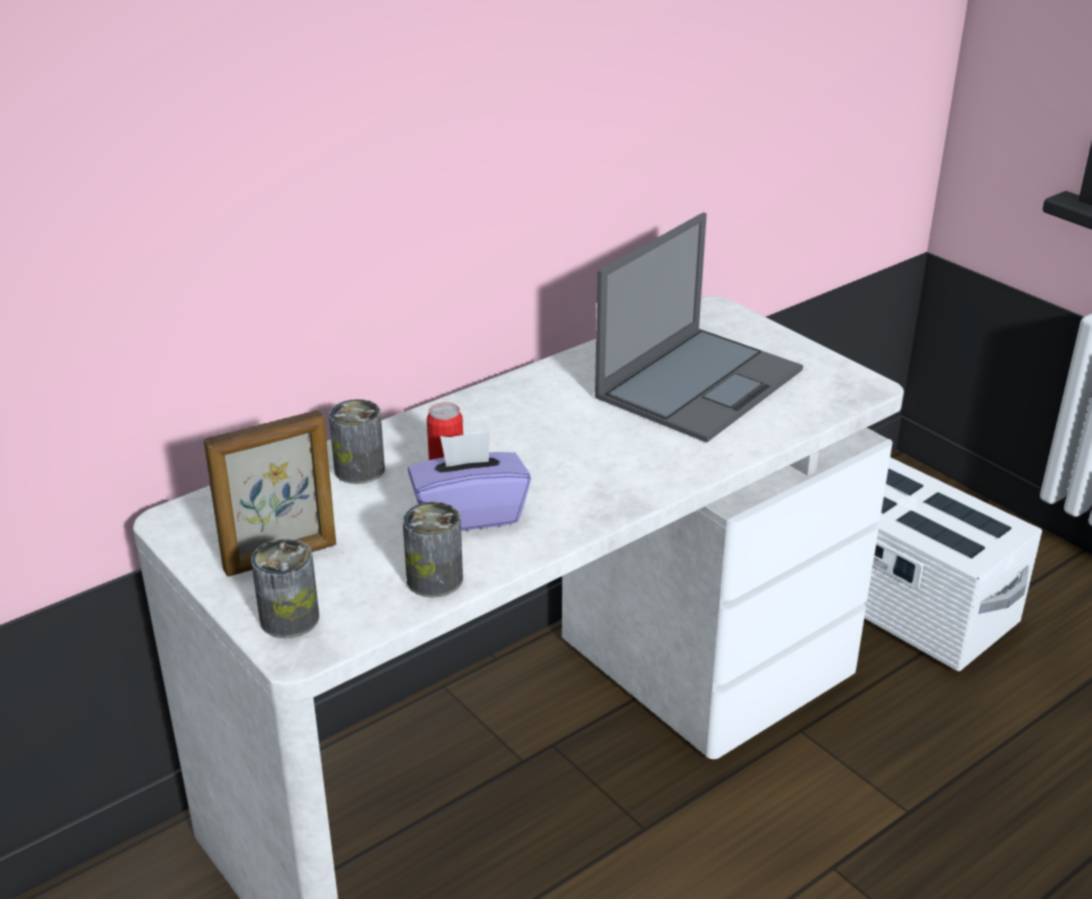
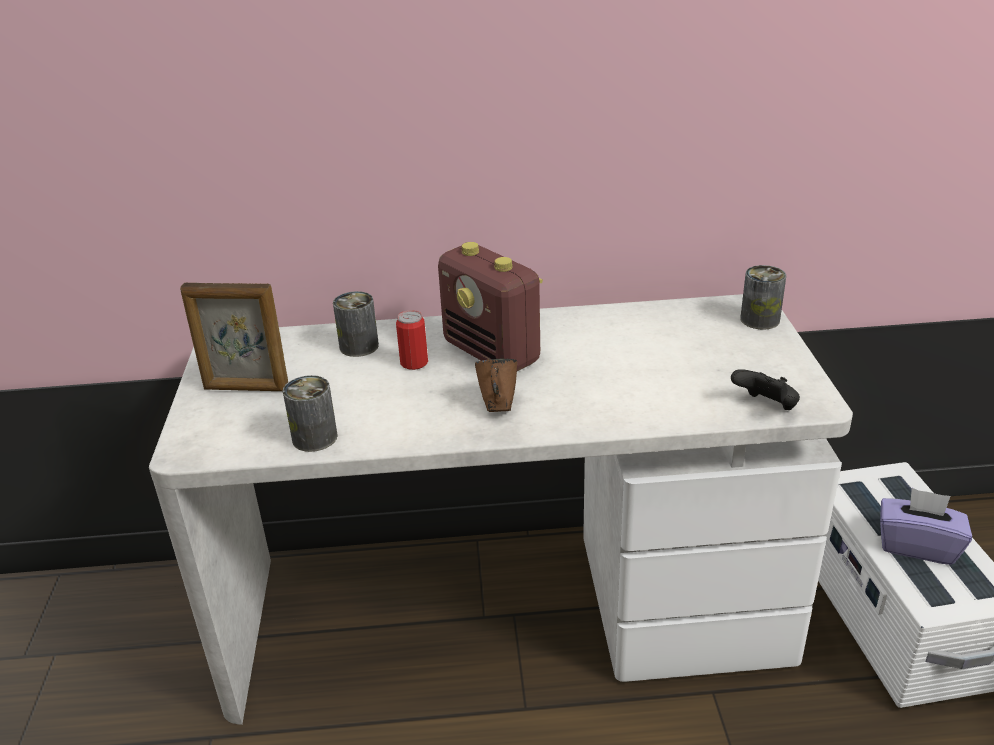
camera: 35 degrees right, 0 degrees up
can [251,539,319,638] -> can moved to [740,265,786,330]
purple tissue box [408,432,531,531] -> purple tissue box moved to [880,488,972,565]
laptop [595,212,803,443] -> none
none -> radio [438,242,543,371]
none -> brown mug [475,359,517,412]
none -> black game controller [731,369,800,410]

